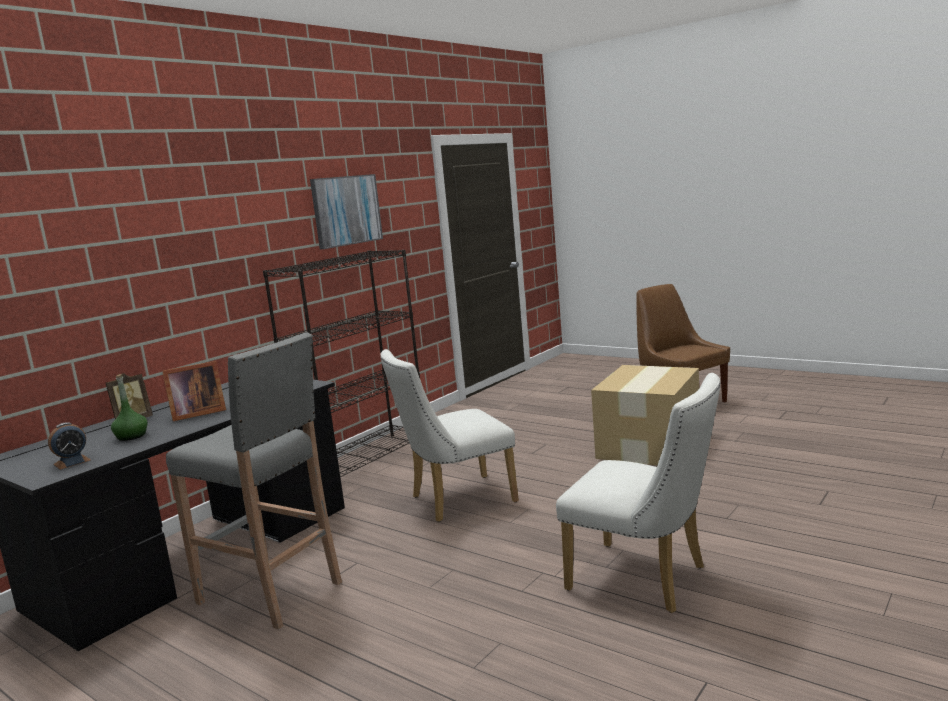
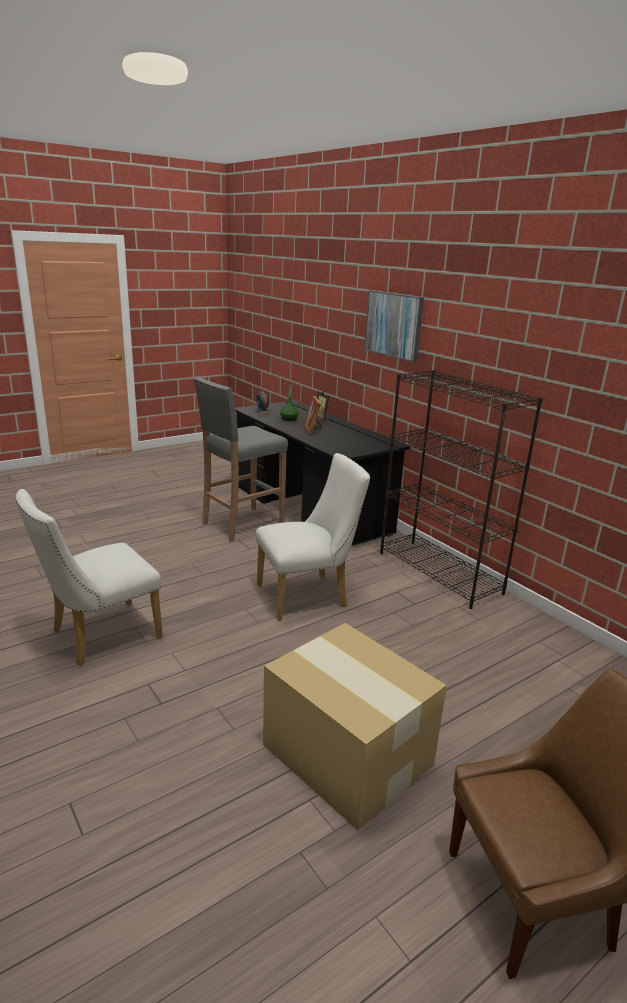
camera: 105 degrees right, 10 degrees up
picture [310,174,383,249] -> picture moved to [364,290,424,362]
white chair [380,349,519,522] -> white chair turned 75 degrees clockwise [256,453,370,621]

